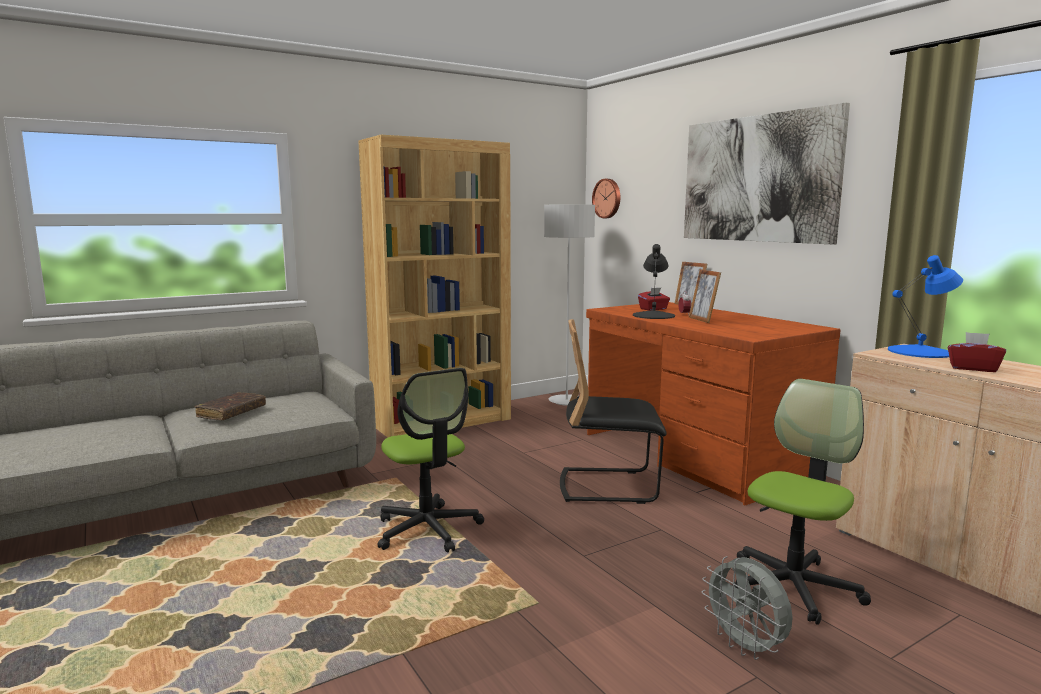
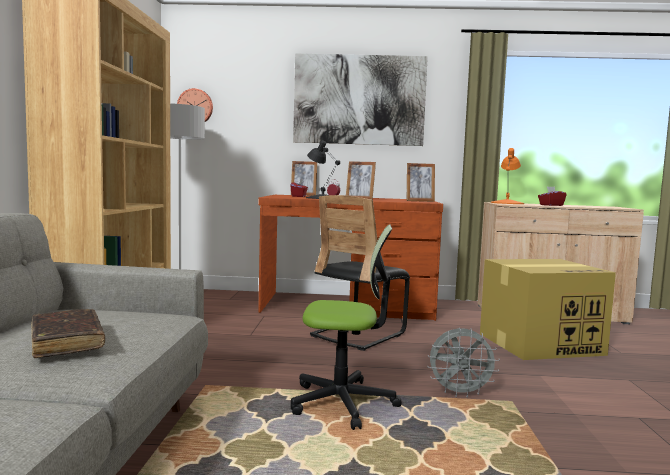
camera: 55 degrees left, 5 degrees down
grey fan [702,556,793,660] -> grey fan moved to [427,328,500,398]
office chair [734,379,871,625] -> cardboard box [480,259,616,360]
blue table lamp [888,255,963,358] -> orange table lamp [491,148,524,204]
none -> picture frame [407,163,435,202]

